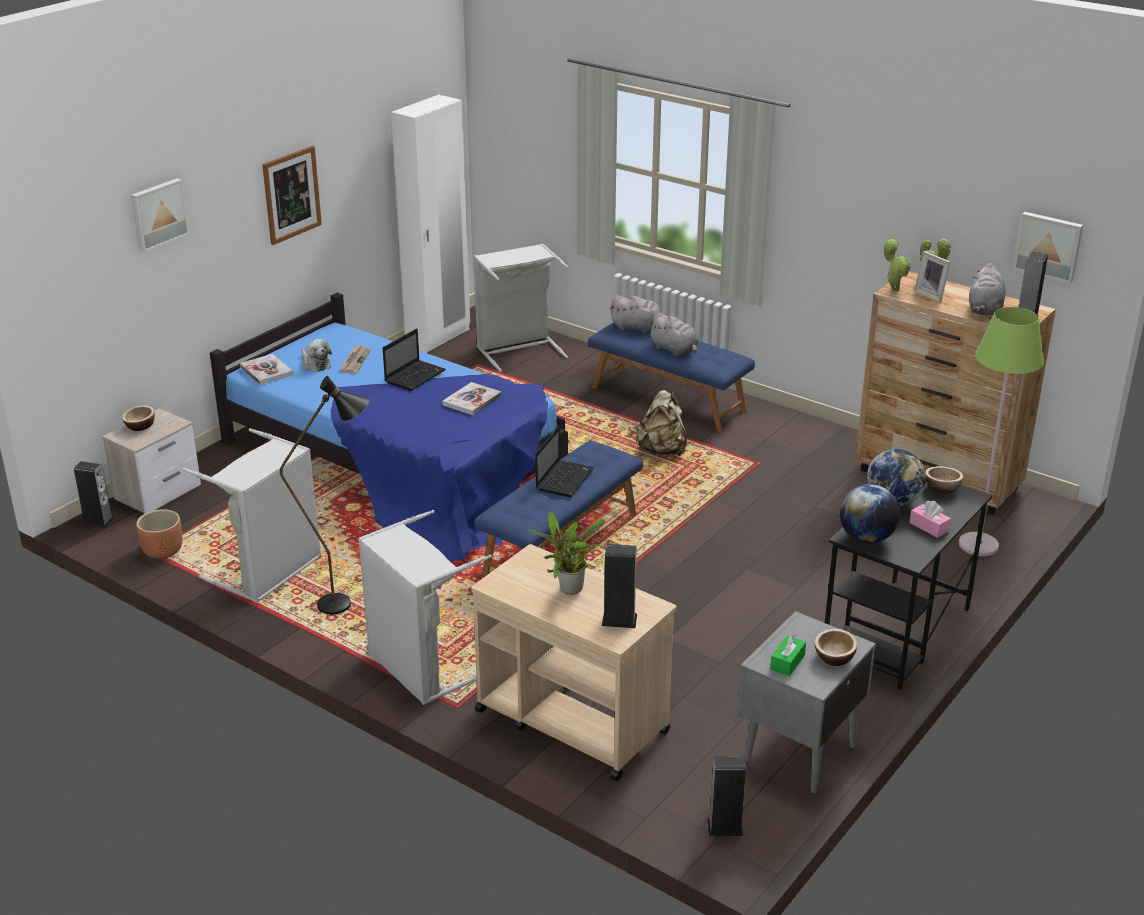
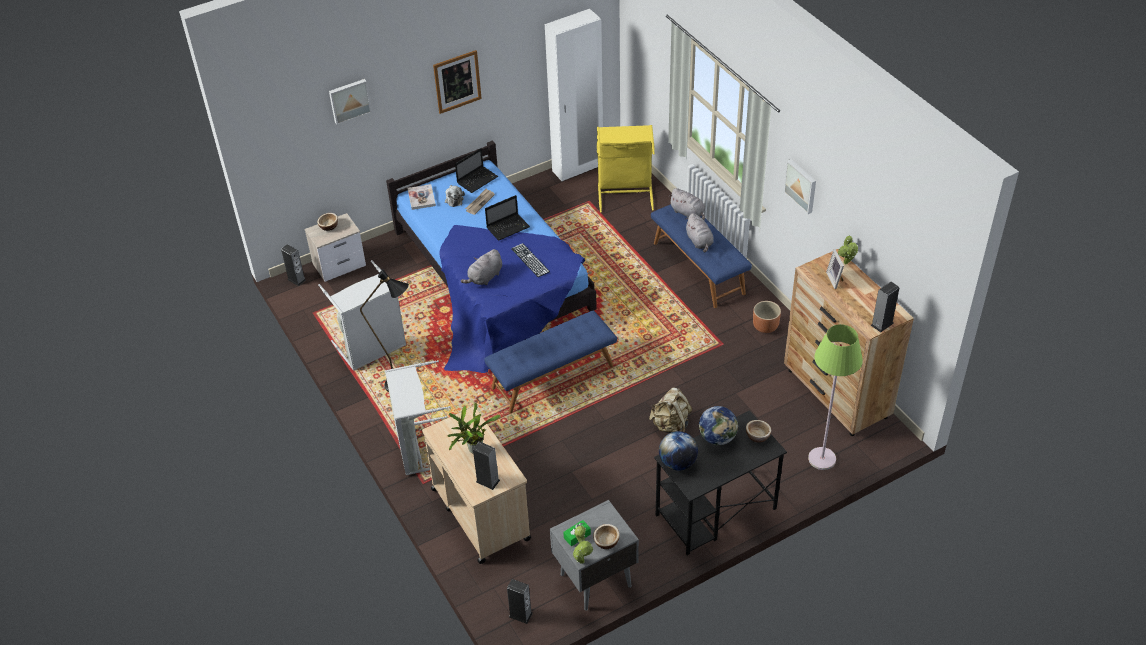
camera: 25 degrees right, 15 degrees up
brown planter [136,509,182,559] -> brown planter moved to [753,301,781,333]
book [442,382,501,415] -> keyboard [511,243,550,277]
grey laundry basket [473,243,568,372] -> yellow laundry basket [597,125,655,213]
laptop [535,426,594,497] -> laptop moved to [455,148,498,193]
beige backpack [636,390,687,456] -> beige backpack moved to [649,388,692,433]
potted plant [884,239,911,292] -> potted plant moved to [572,526,593,564]
pink tissue box [910,501,951,538] -> none
grey plush toy [969,263,1005,315] -> grey plush toy moved to [461,249,502,285]
picture [1013,212,1083,283] -> picture moved to [784,159,816,214]

